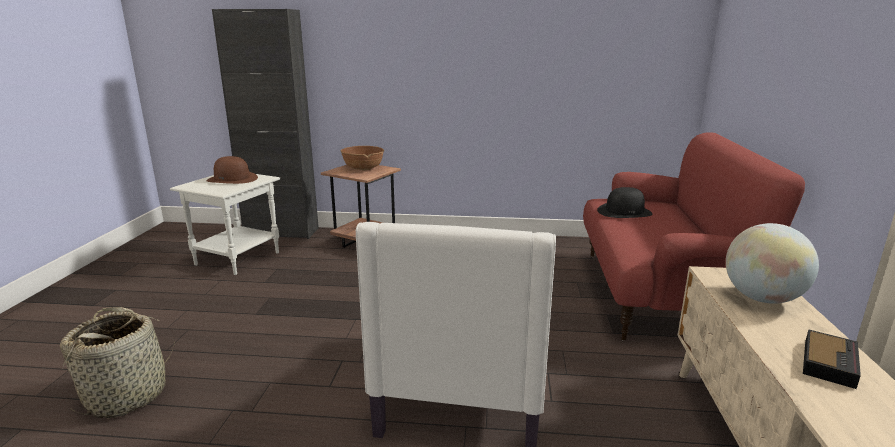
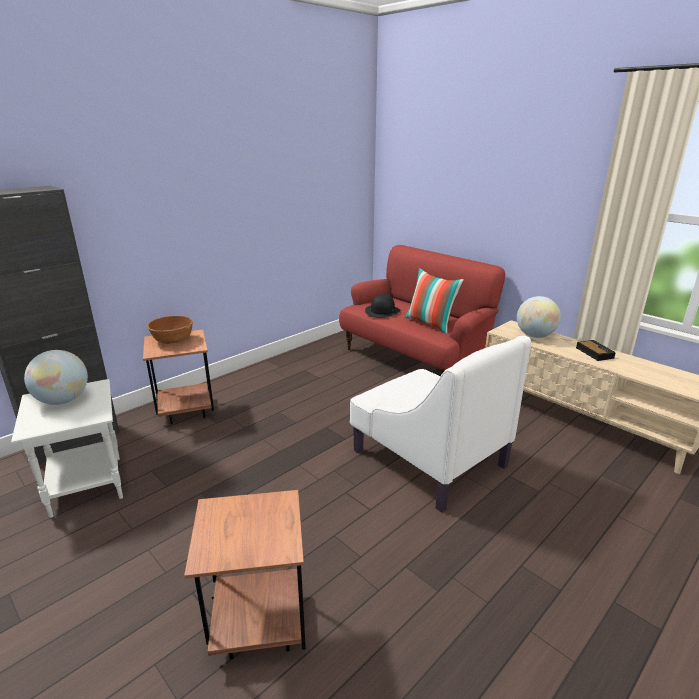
camera: 50 degrees left, 5 degrees up
basket [60,307,175,418] -> brown side table [184,490,306,659]
brown hat [206,156,258,184] -> globe [24,350,88,405]
none -> pillow [405,268,464,334]

